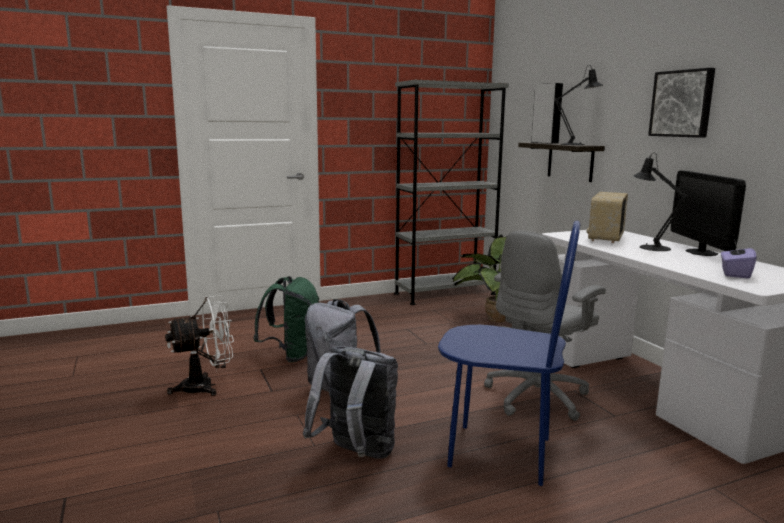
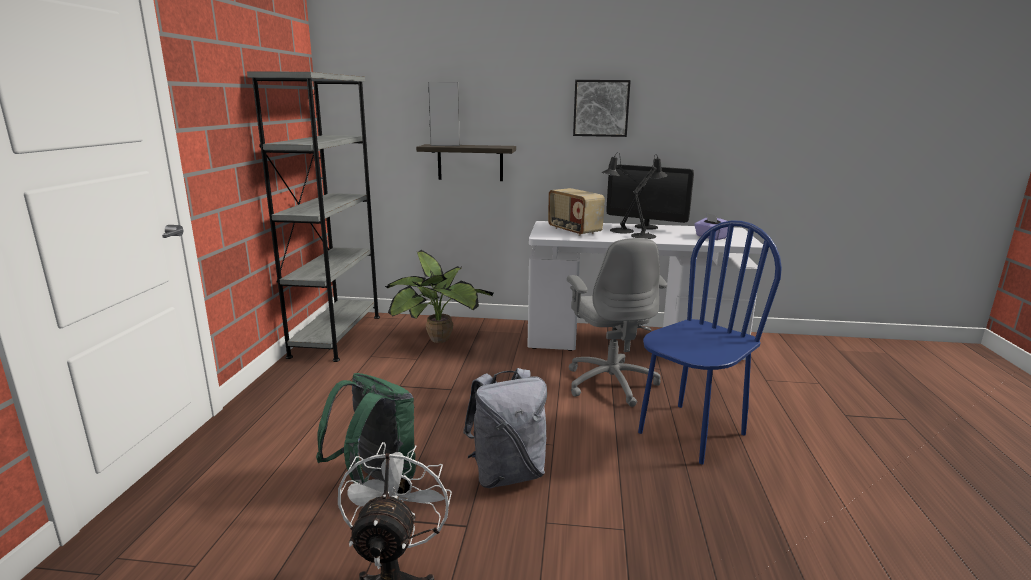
camera: 60 degrees left, 5 degrees up
grey backpack [303,346,398,459] -> none
black table lamp [555,67,603,145] -> black table lamp moved to [631,154,668,239]

